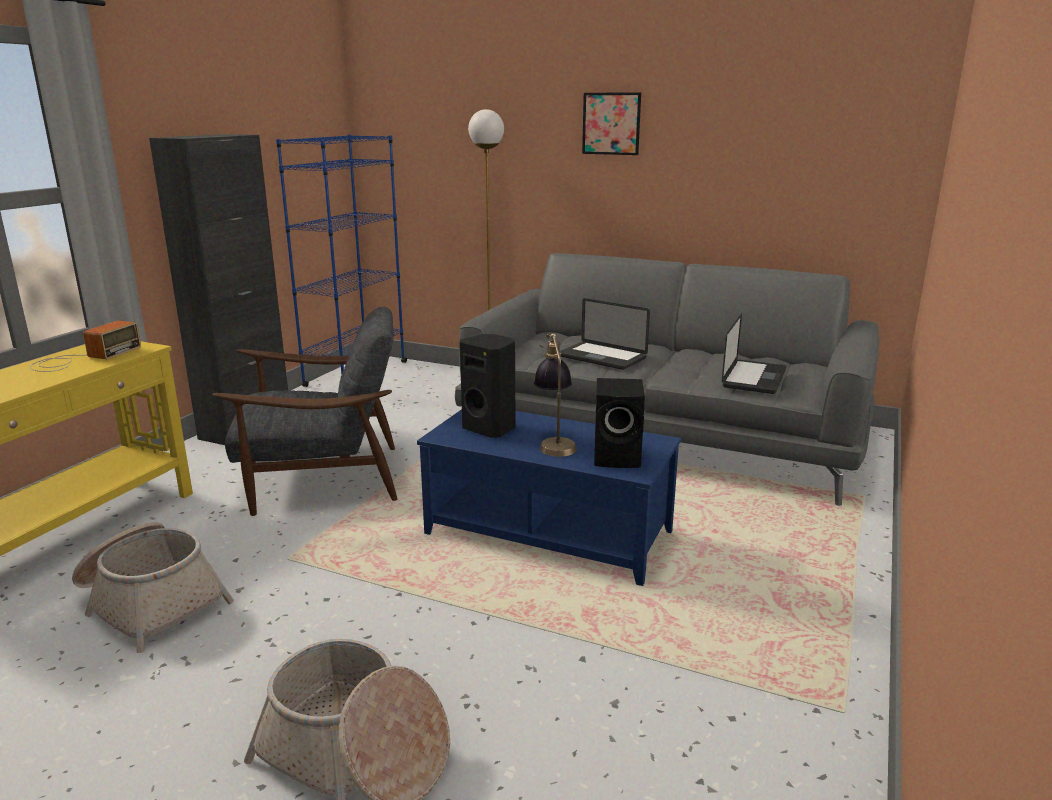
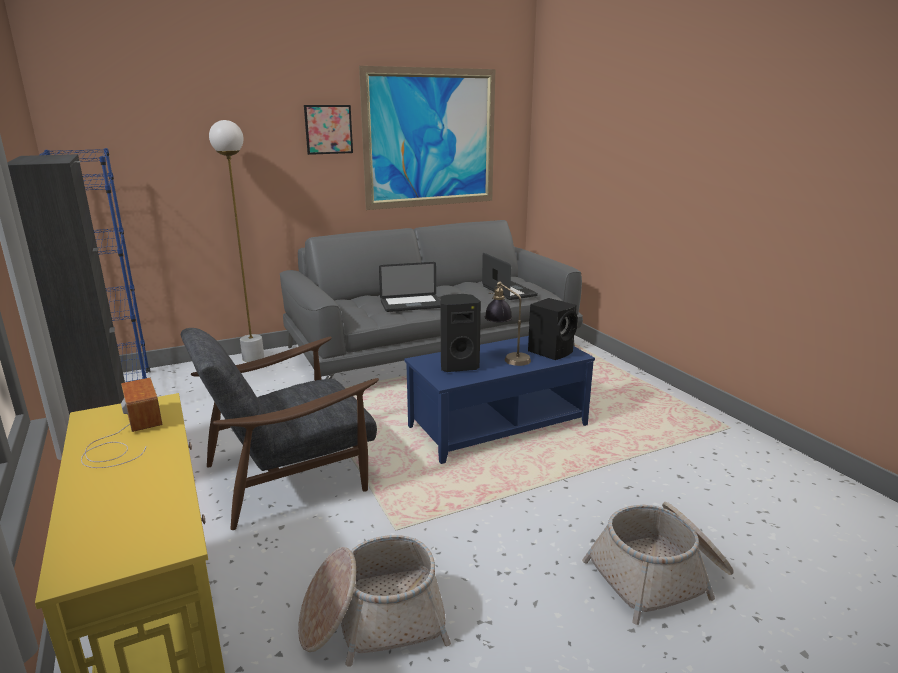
camera: 50 degrees left, 0 degrees up
grey armchair [212,307,398,516] -> grey armchair turned 150 degrees counterclockwise [181,328,379,530]
none -> picture [359,66,496,210]

